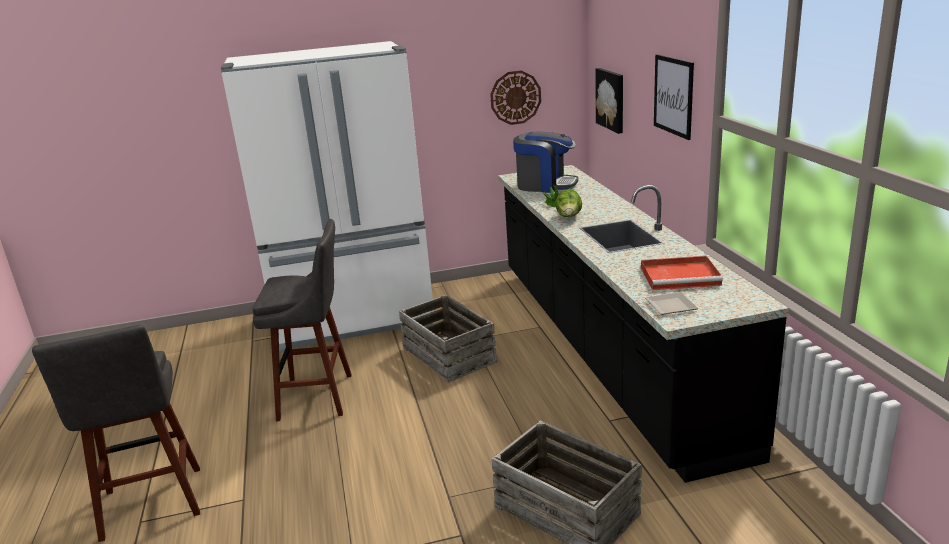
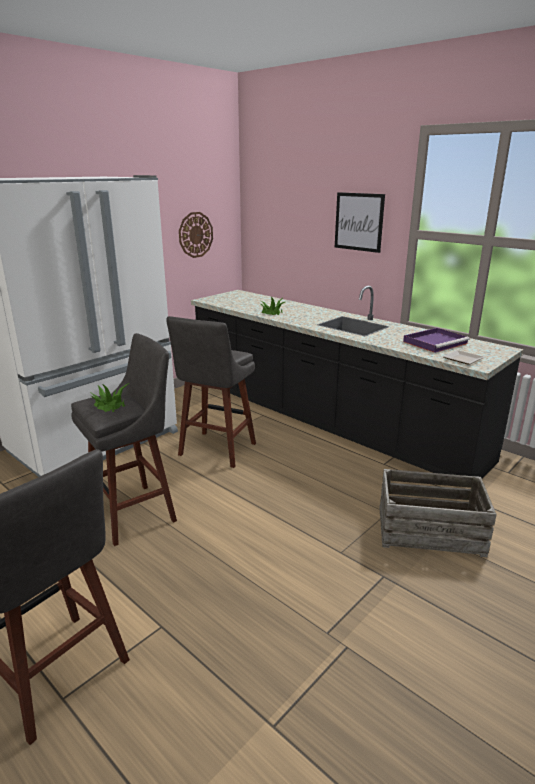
camera: 35 degrees left, 0 degrees up
crate [399,295,497,383] -> grey stool [166,316,256,468]
coffee machine [513,132,578,193] -> none
lettuce [555,189,582,217] -> none
picture [595,68,623,134] -> none
red tray [641,256,723,290] -> purple tray [403,328,470,353]
none -> potted plant [91,383,129,412]

